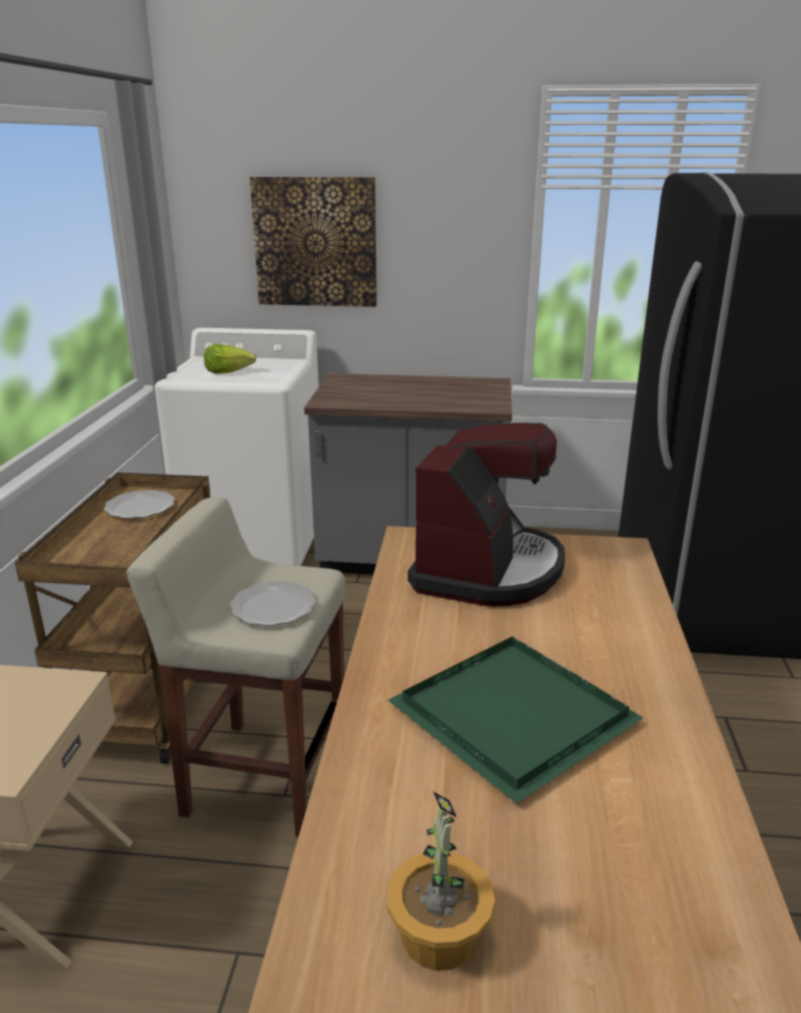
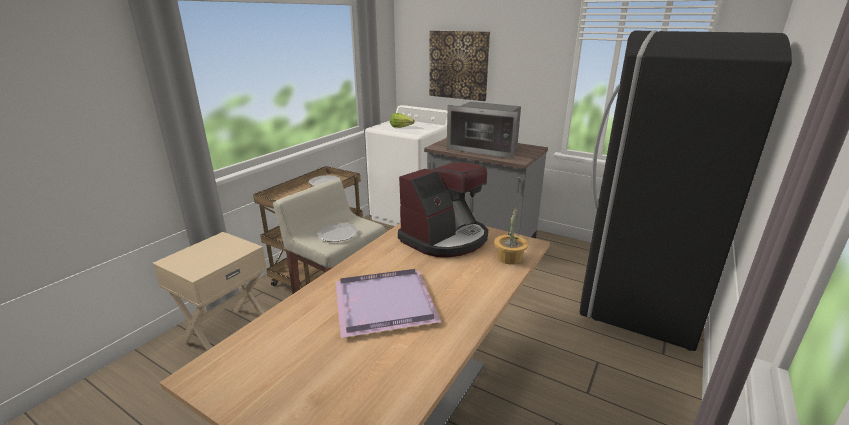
camera: 25 degrees right, 0 degrees up
potted plant [387,791,495,971] -> potted plant moved to [494,207,528,264]
green tray [388,636,643,804] -> purple tray [335,269,441,338]
none -> microwave [447,102,521,159]

